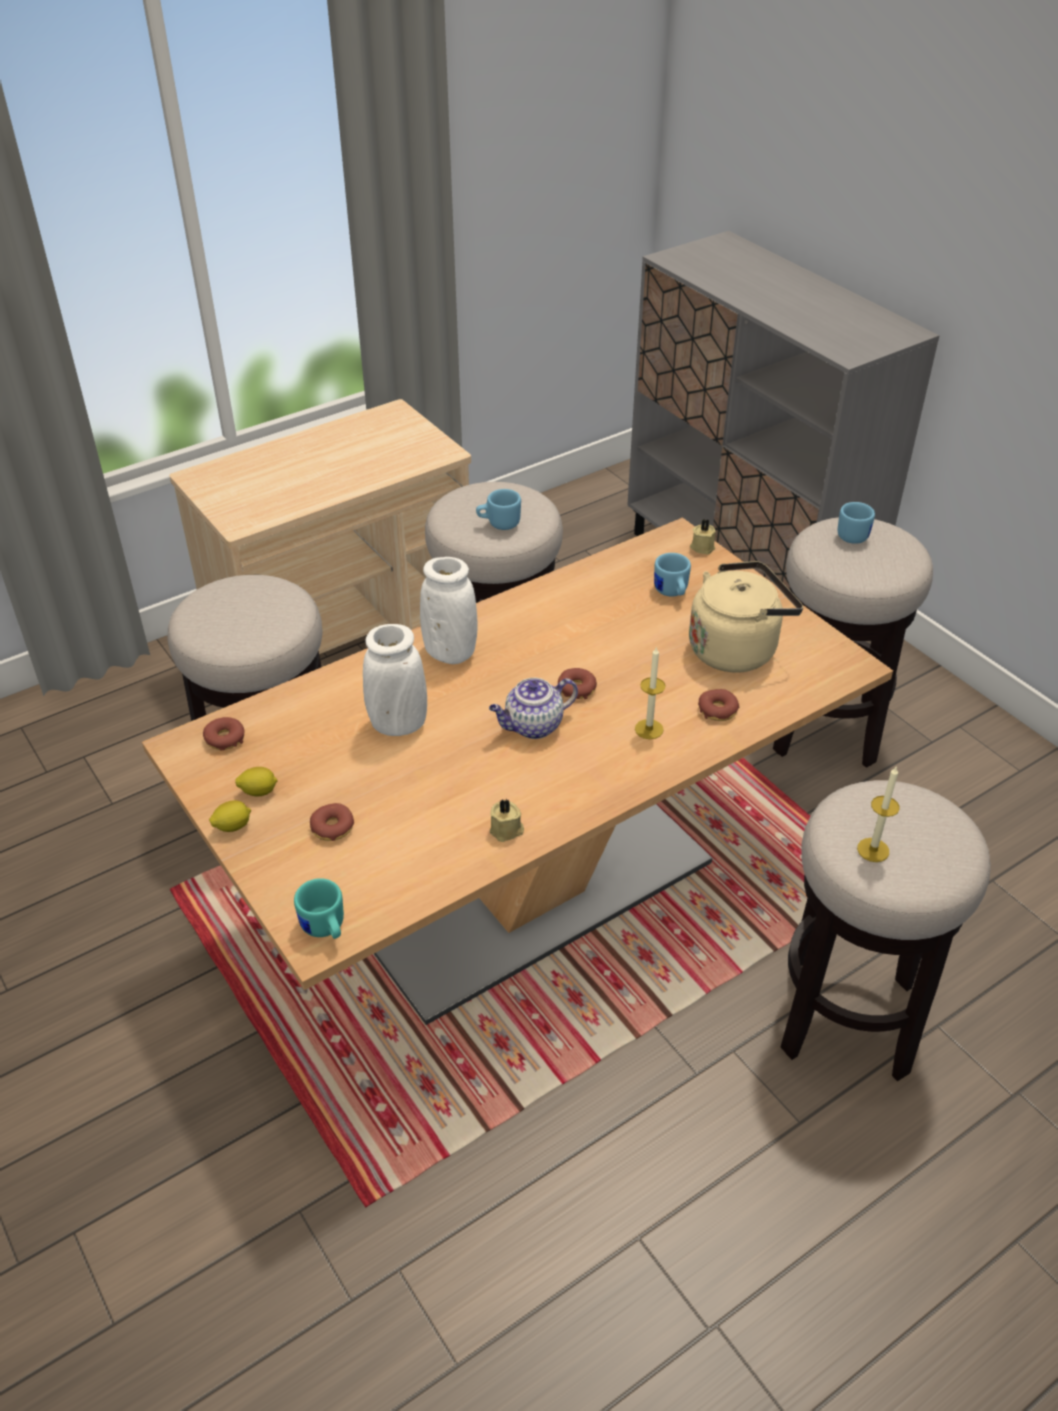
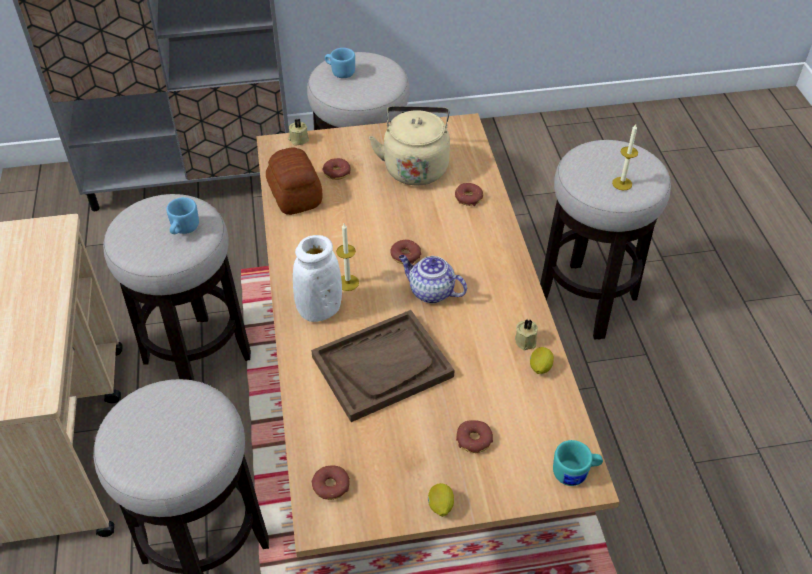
camera: 65 degrees left, 5 degrees up
lemon [235,767,278,796] -> lemon moved to [530,347,554,374]
white vase [363,624,427,736] -> brown tray [311,310,454,422]
teapot [489,678,578,739] -> teapot turned 120 degrees clockwise [399,255,467,303]
candle [635,647,666,739] -> candle moved to [336,223,359,291]
blue mug [654,553,691,596] -> donut [322,158,351,180]
none -> bread [266,148,323,215]

